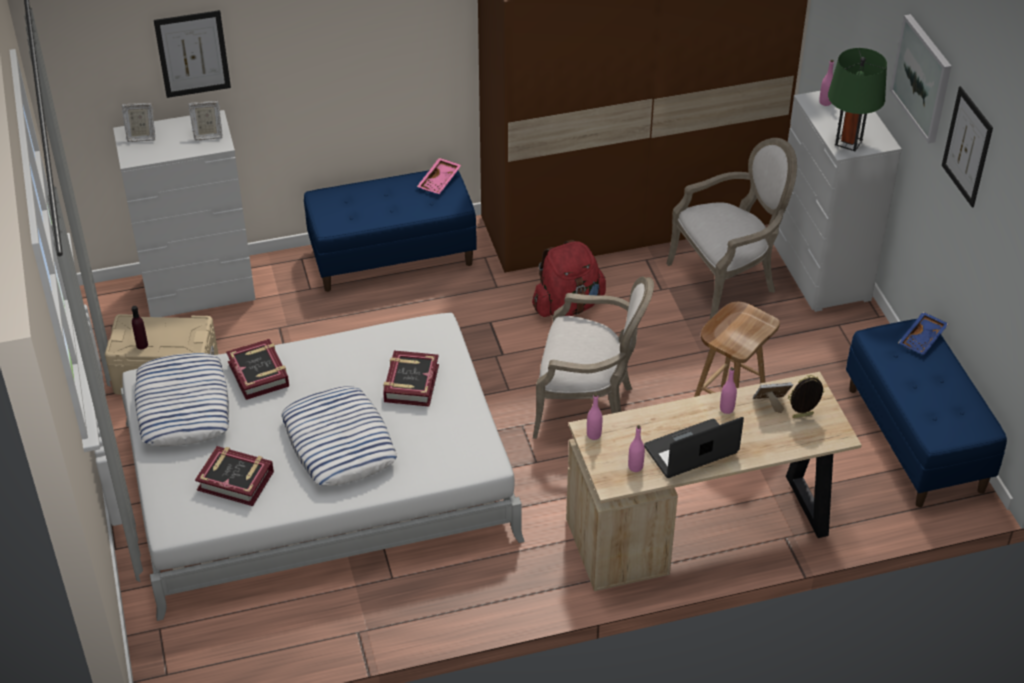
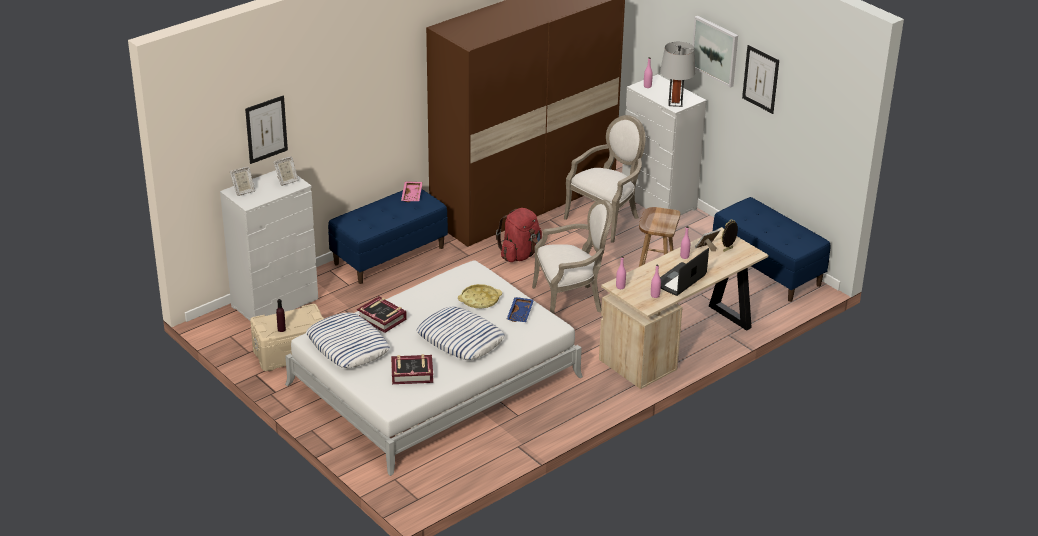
camera: 25 degrees left, 10 degrees down
book [383,350,439,406] -> yellow tray [458,284,502,308]
green table lamp [828,48,887,151] -> grey table lamp [660,42,695,107]
blue tray [898,312,949,355] -> blue tray moved to [506,297,534,322]

